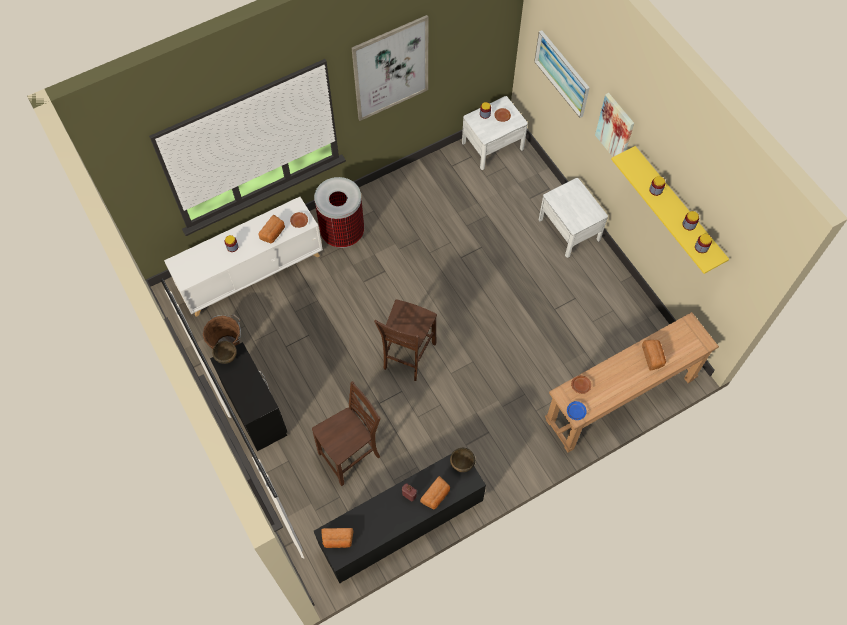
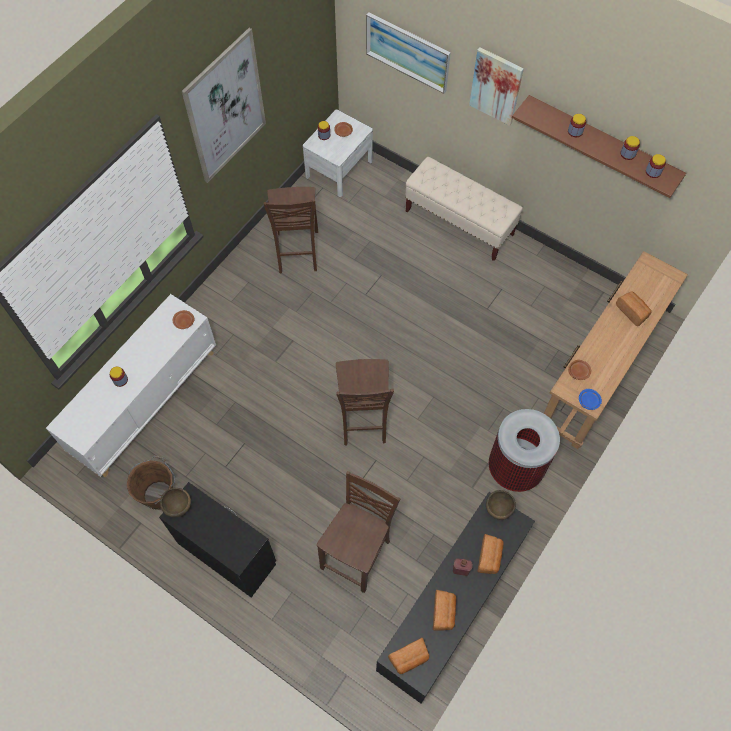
camera: 25 degrees left, 0 degrees up
bread [259,215,285,243] -> bread moved to [433,589,456,631]
trash can [314,177,364,248] -> trash can moved to [489,409,560,492]
white nightstand [539,178,608,258] -> beige bench [405,157,523,261]
yellow shelf [611,146,729,274] -> brown shelf [512,95,686,198]
none -> brown chair [264,187,318,274]

